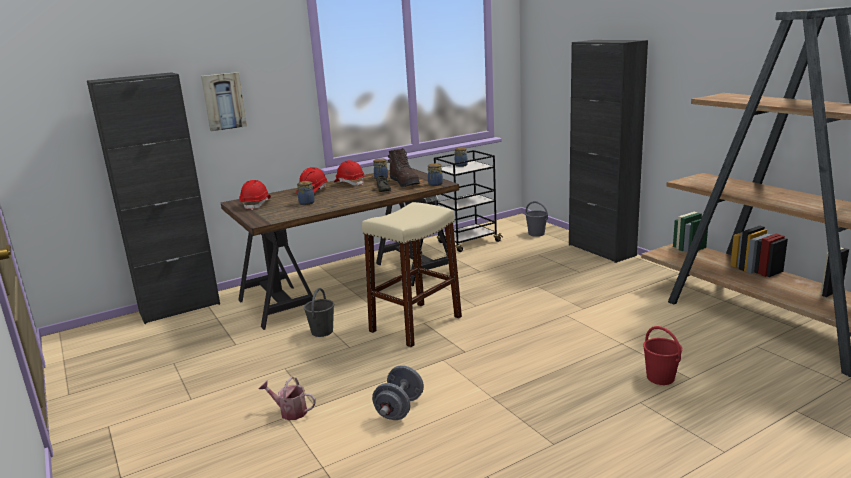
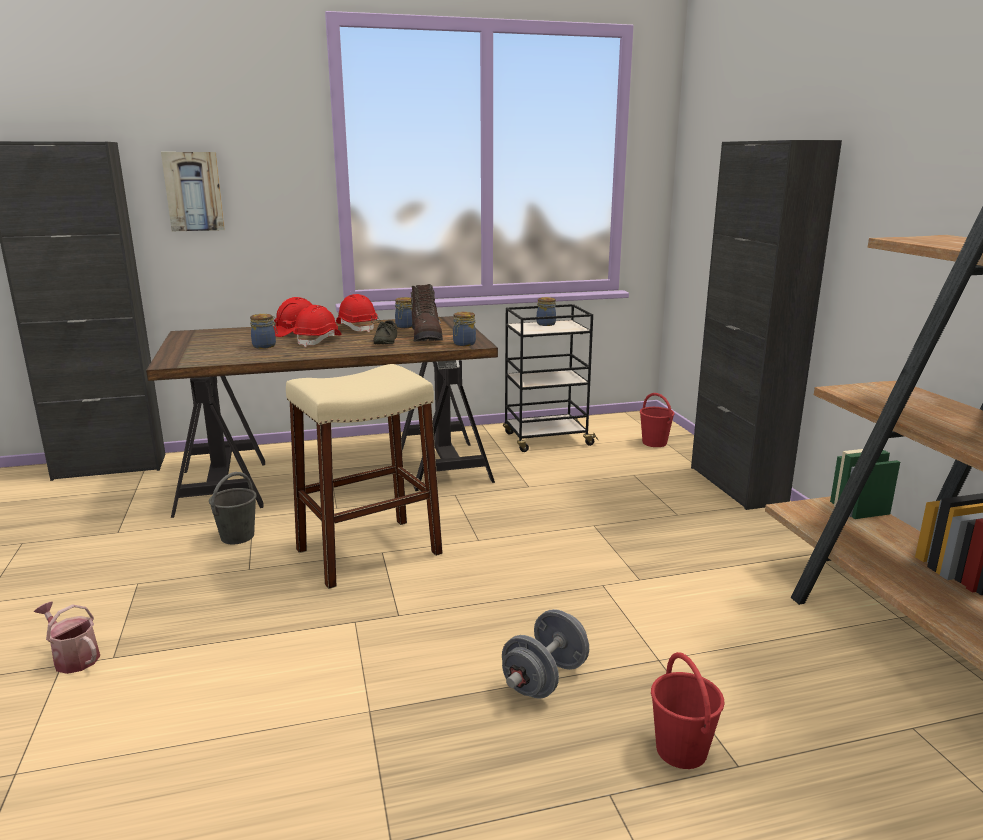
camera: 15 degrees right, 0 degrees up
red hard hat [239,180,271,210] -> red hard hat moved to [293,305,342,347]
grey dumbbell [372,365,424,420] -> grey dumbbell moved to [502,609,589,699]
grey bucket [525,201,548,237] -> red bucket [640,393,675,447]

